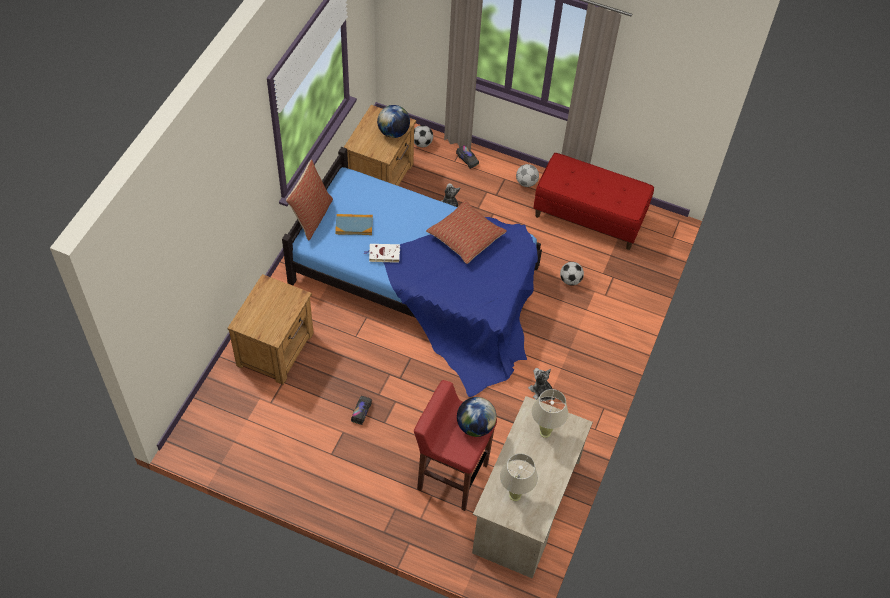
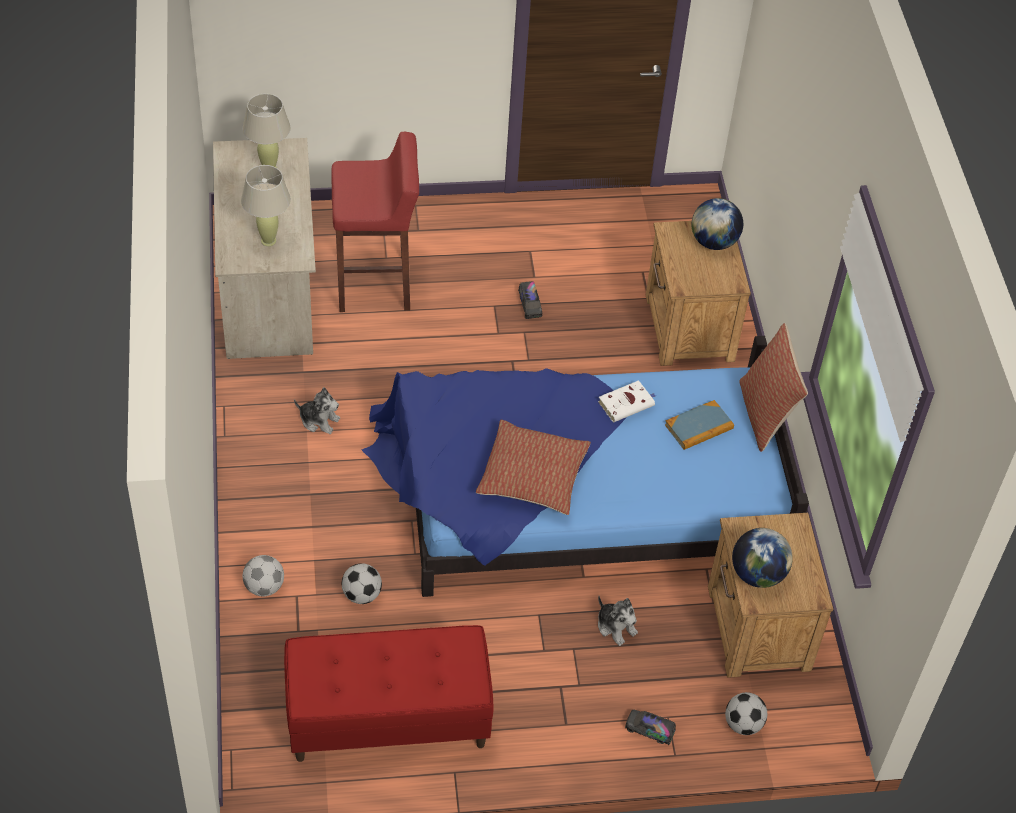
camera: 150 degrees right, 5 degrees down
globe [457,397,497,437] -> globe moved to [692,198,743,250]
football [516,164,539,187] -> football moved to [243,555,284,596]

